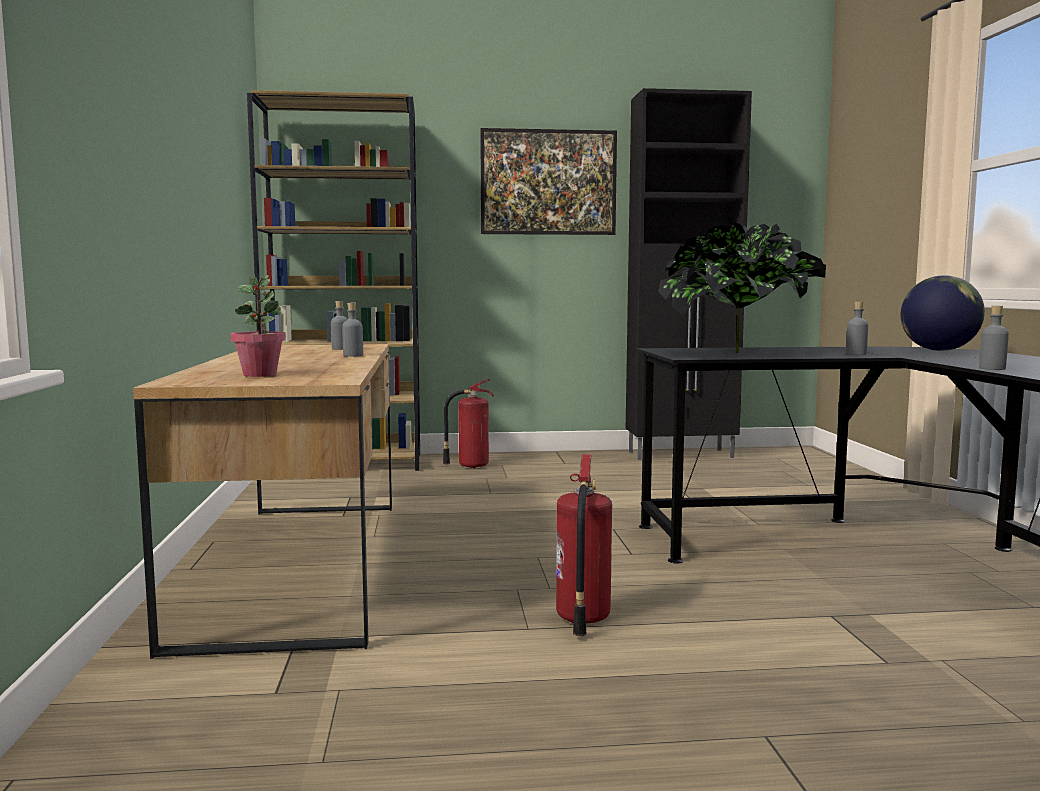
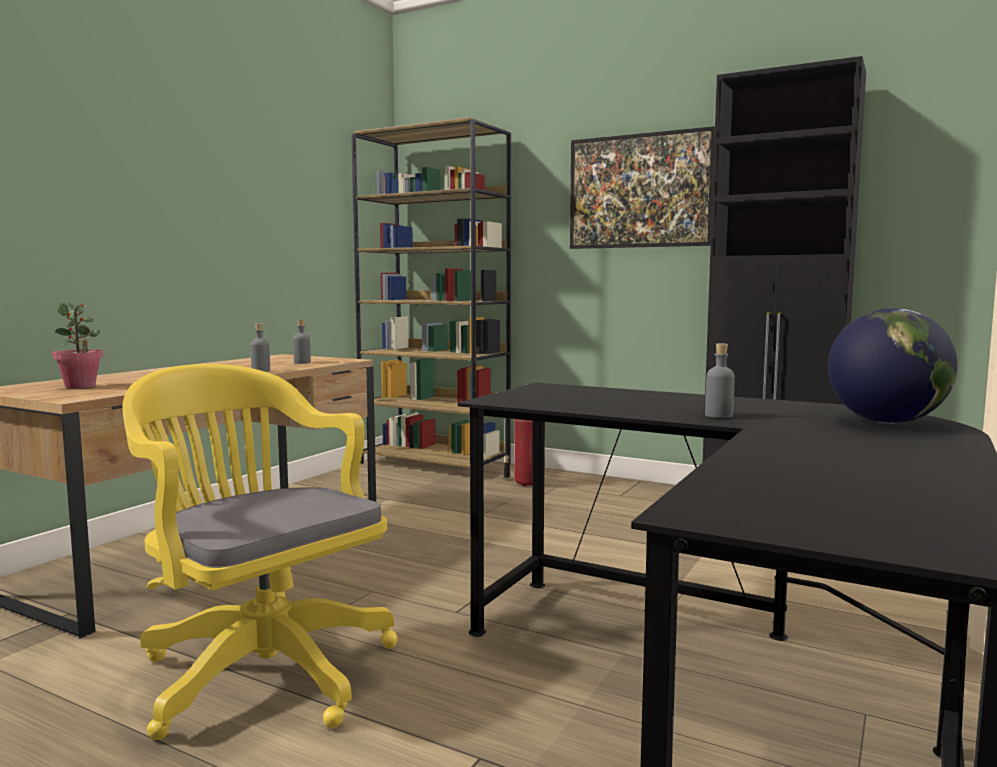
camera: 35 degrees right, 0 degrees up
fire extinguisher [556,454,612,636] -> yellow office chair [123,364,398,740]
potted plant [658,222,826,353] -> none
grey bottle [979,306,1009,370] -> none

